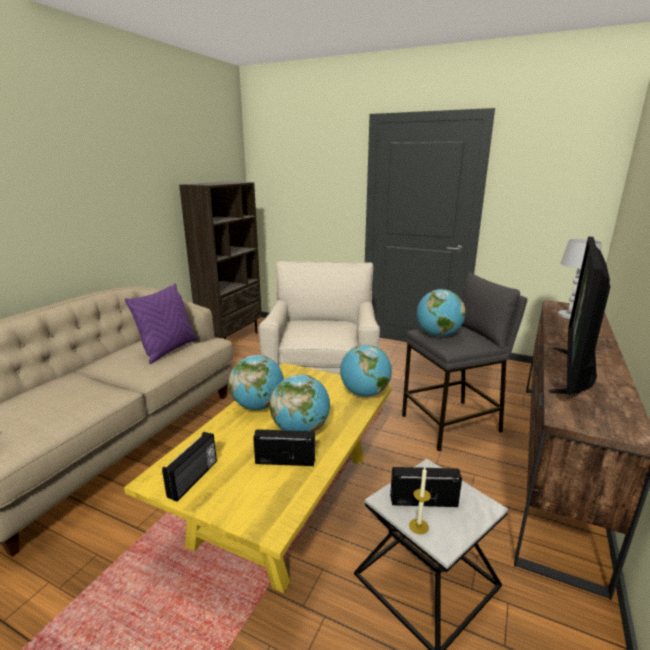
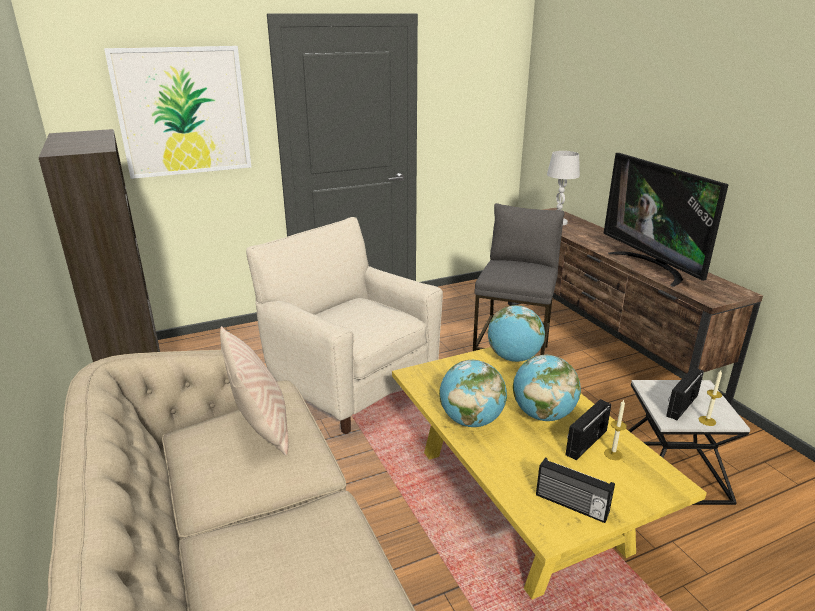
camera: 50 degrees left, 5 degrees up
purple pillow [125,283,197,364] -> beige pillow [220,326,288,456]
radio [162,432,217,502] -> radio turned 150 degrees clockwise [536,457,615,523]
globe [417,289,466,337] -> none
none -> picture [104,46,251,179]
none -> candle [604,400,627,460]

